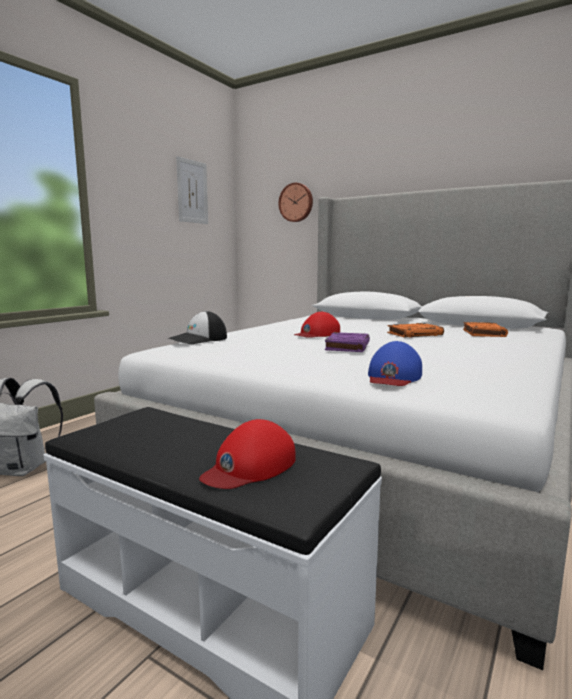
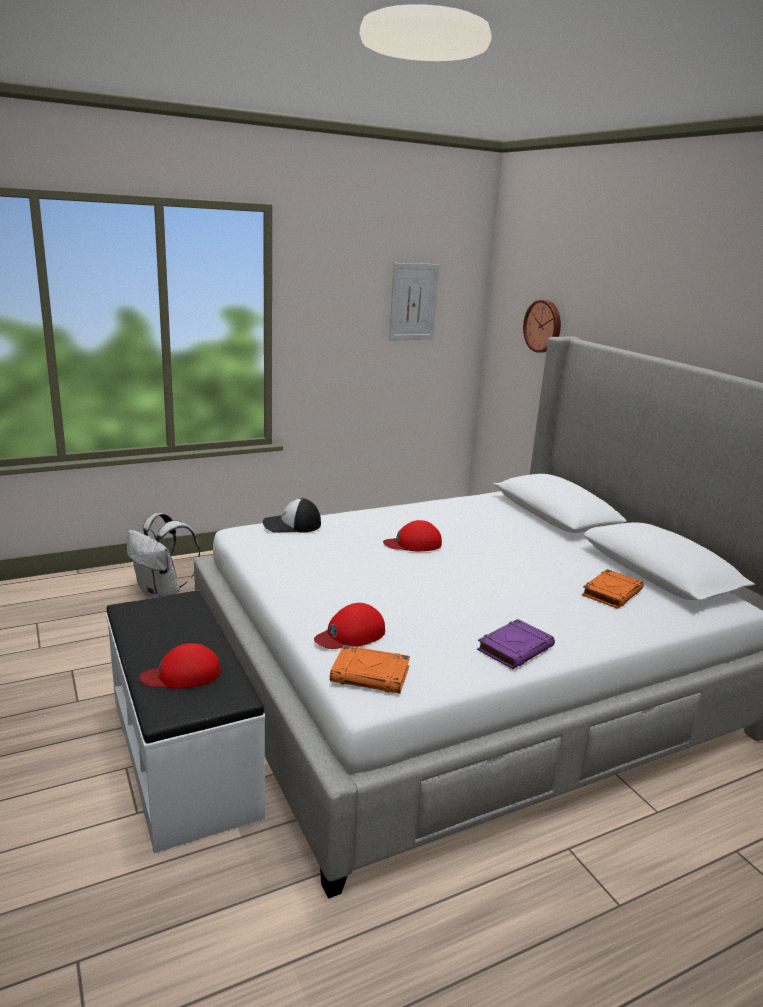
camera: 30 degrees right, 10 degrees up
purple book [325,332,370,352] -> purple book moved to [477,619,555,669]
blue cap [368,341,422,386] -> red cap [314,603,385,649]
orange book [387,323,444,337] -> orange book moved to [330,645,410,694]

